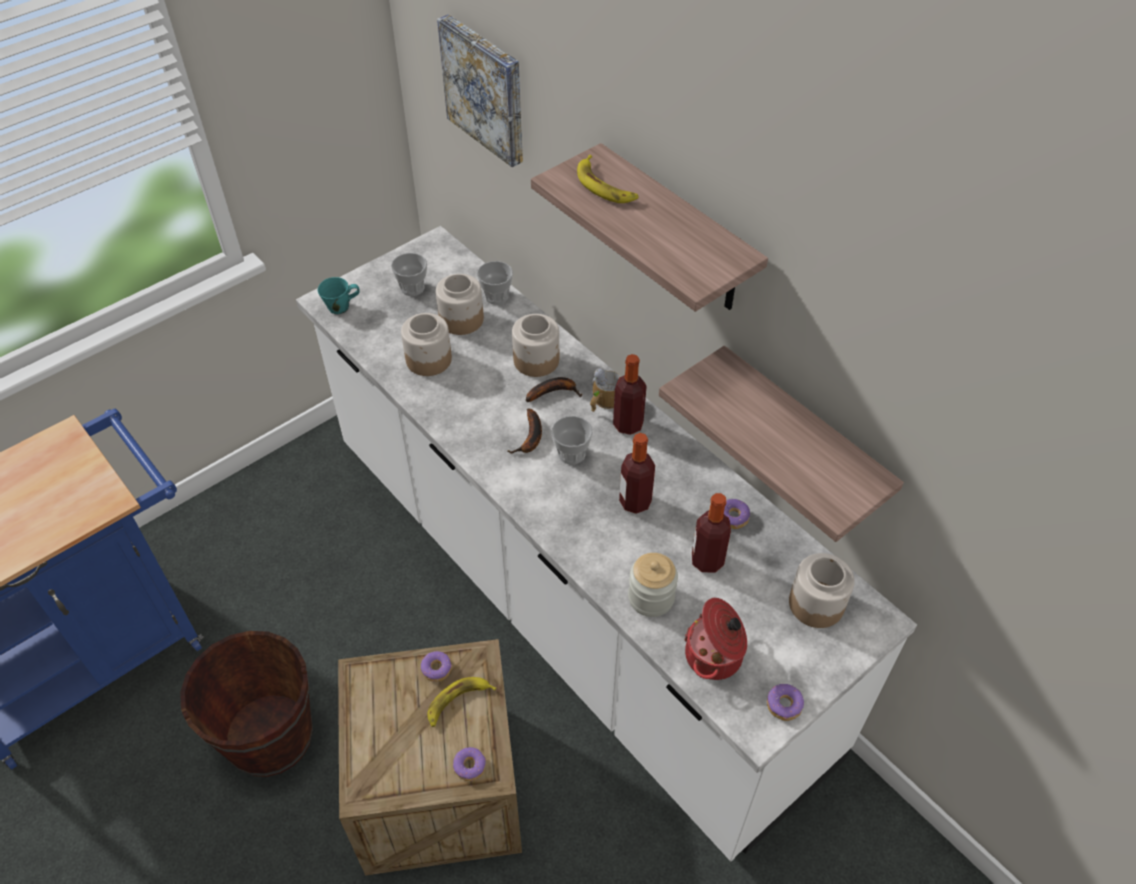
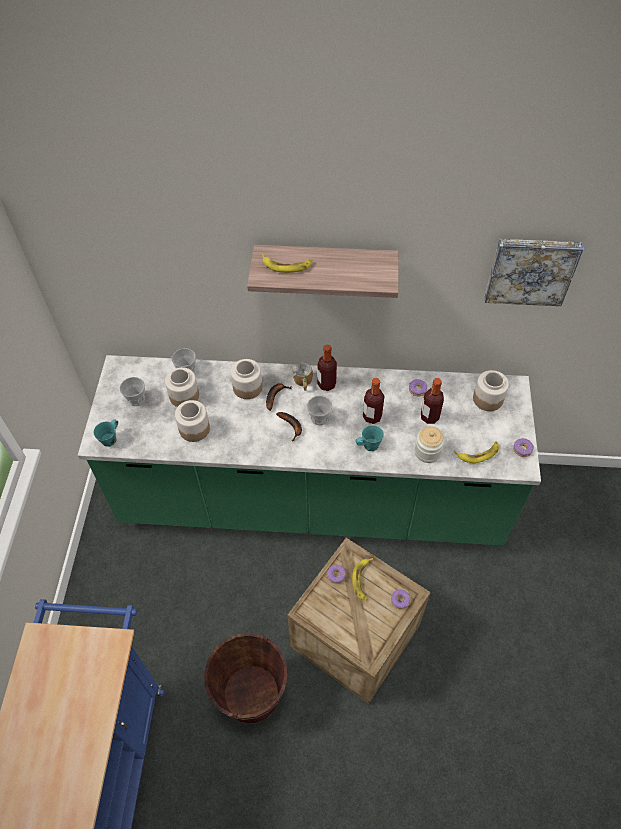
camera: 45 degrees left, 5 degrees up
white counter [296,226,917,861] -> green counter [78,355,541,546]
picture [437,14,523,167] -> picture moved to [485,239,583,306]
shelf [659,346,904,542] -> none
cooking pot [684,598,747,680] -> banana [454,441,499,463]
none -> turquoise mug [356,425,384,451]

